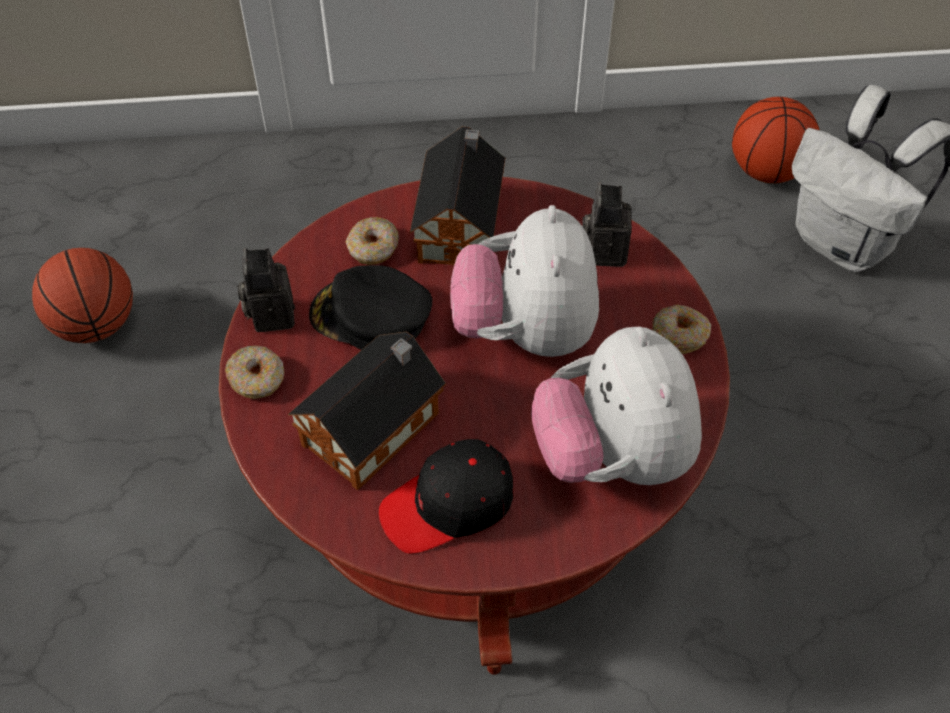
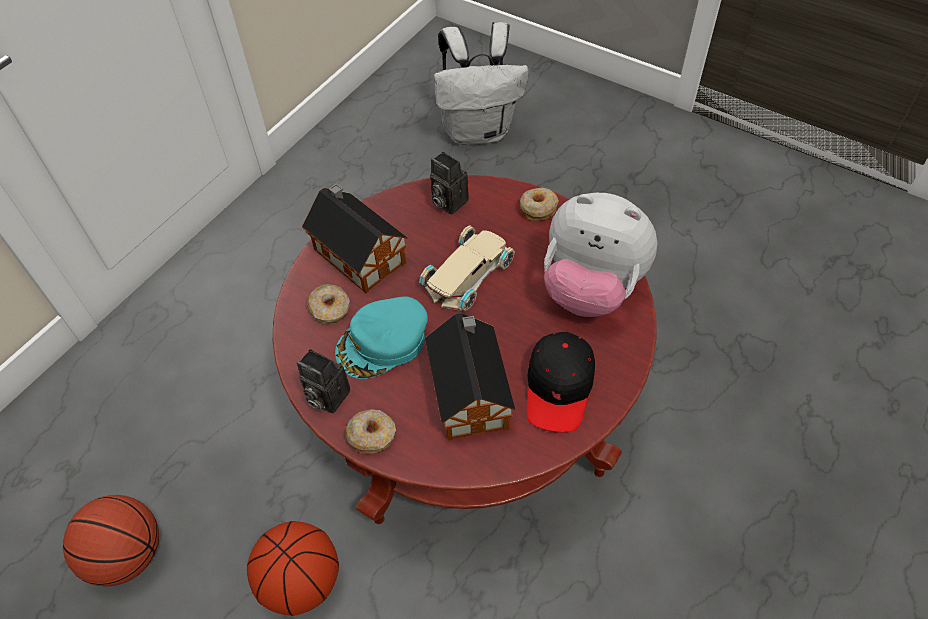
camera: 50 degrees left, 0 degrees up
black cap [309,265,432,350] -> turquoise cap [335,296,428,379]
plush toy [450,205,599,357] -> beige toy car [419,225,515,311]
basketball [732,97,819,183] -> basketball moved to [247,521,339,616]

